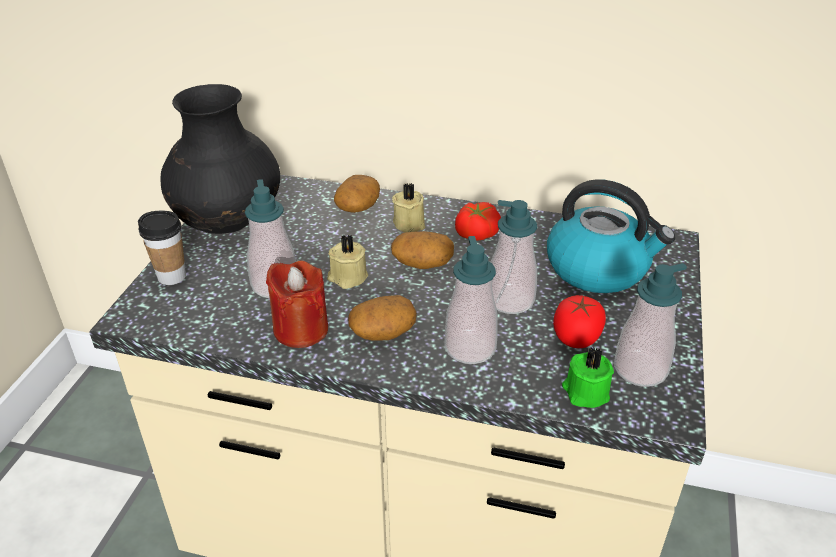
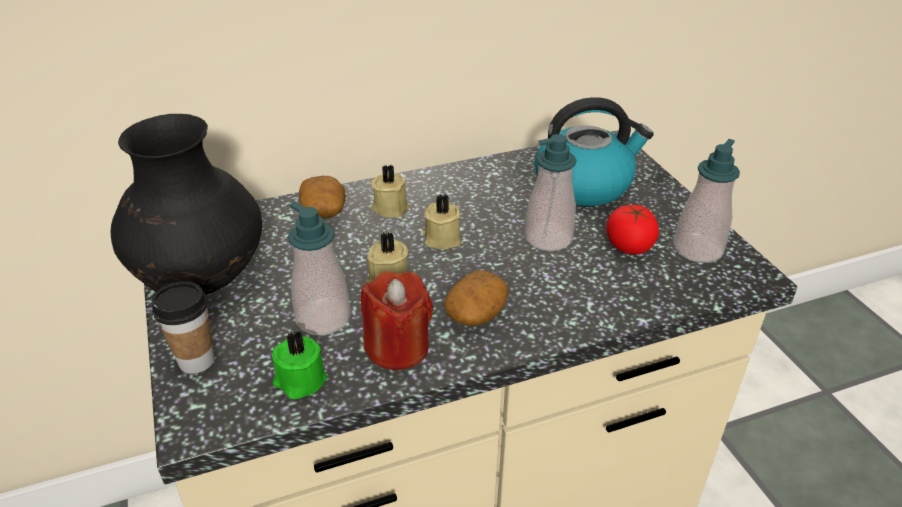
camera: 35 degrees left, 0 degrees up
potato [391,231,454,269] -> beige candle [423,194,461,250]
soap dispenser [444,236,498,364] -> none
tomato [455,202,501,241] -> none
green candle [562,348,614,408] -> green candle moved to [272,330,327,399]

